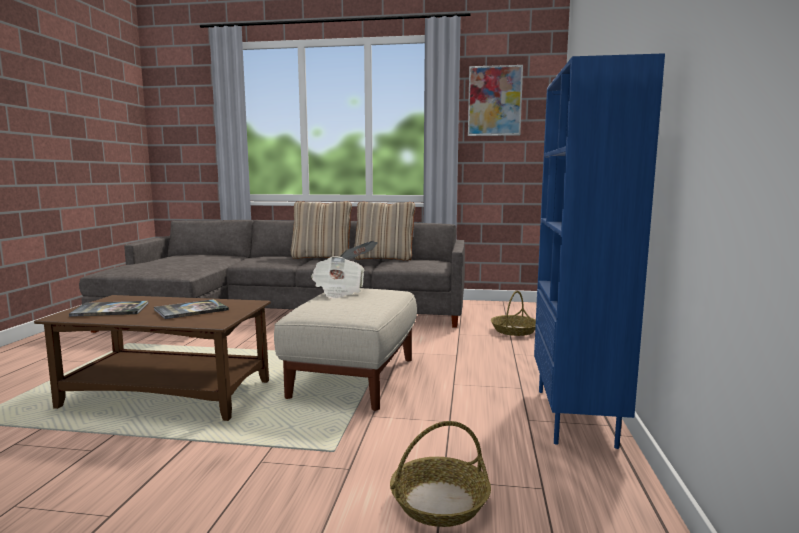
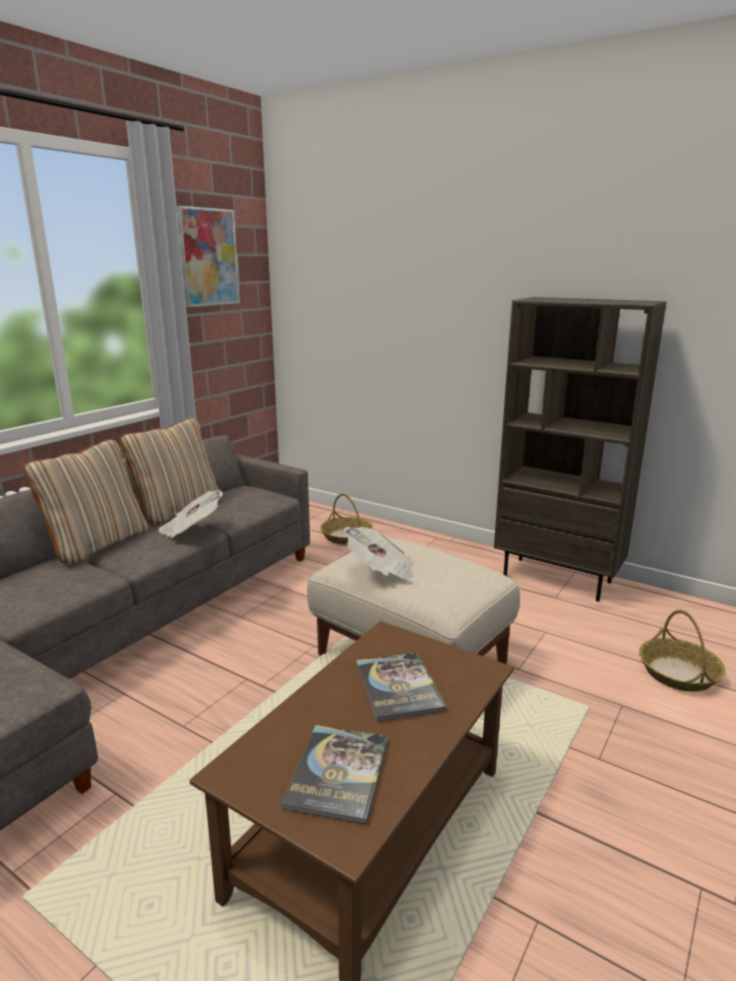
camera: 65 degrees left, 10 degrees up
blue bookcase [534,53,665,449] -> brown bookcase [494,297,667,602]

